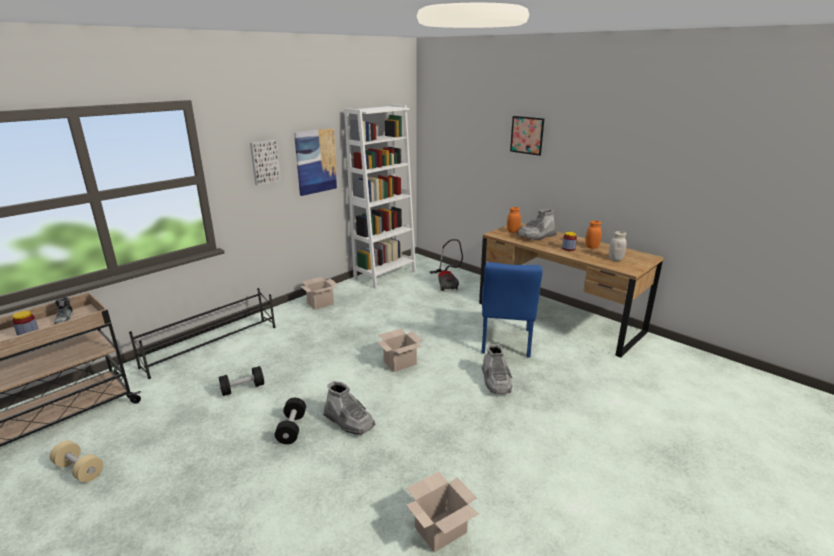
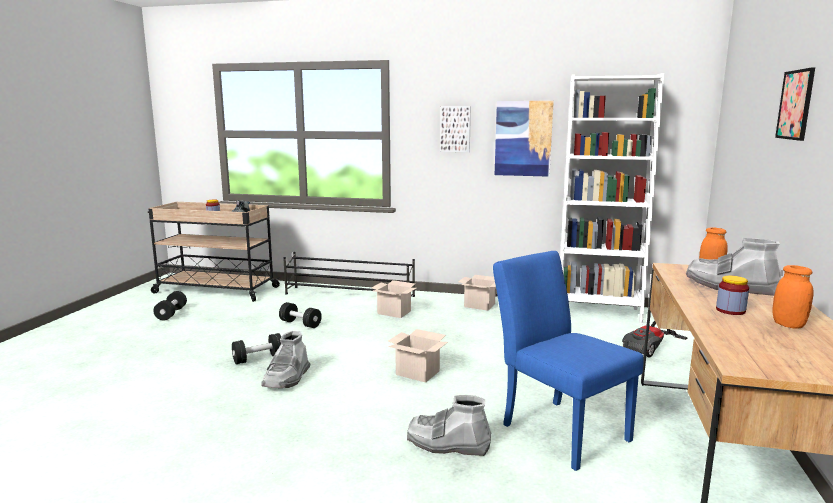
camera: 60 degrees right, 10 degrees down
beige dumbbell [50,441,103,482] -> black dumbbell [153,291,187,320]
cardboard box [406,472,479,553] -> cardboard box moved to [371,280,416,318]
blue chair [481,262,543,358] -> blue chair turned 75 degrees clockwise [493,251,644,471]
grey boot [481,344,512,394] -> grey boot turned 45 degrees clockwise [407,395,491,456]
white jar [609,231,626,261] -> none

